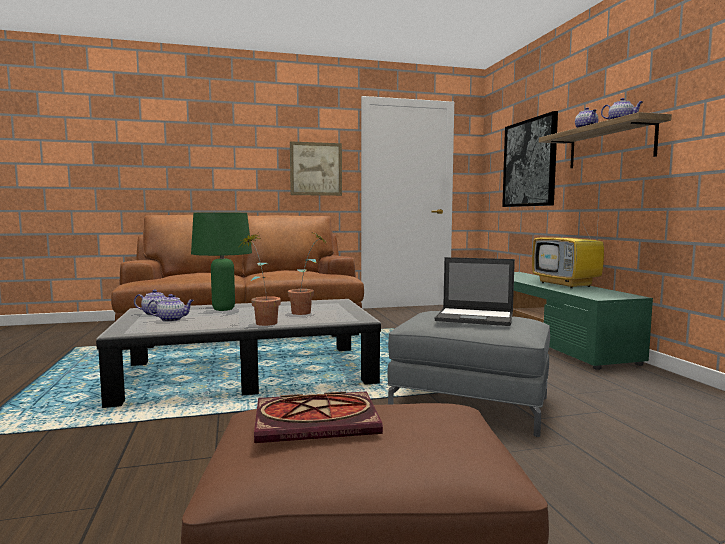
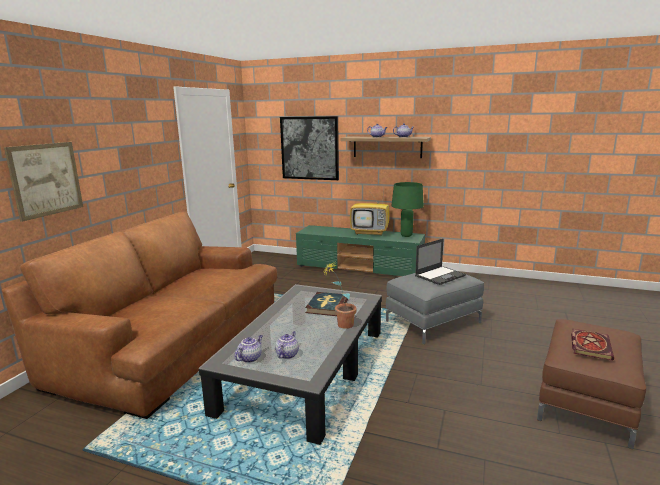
camera: 55 degrees left, 10 degrees up
green table lamp [191,213,252,311] -> green table lamp moved to [391,182,424,237]
potted plant [288,233,327,315] -> book [305,292,348,316]
picture [290,141,342,196] -> picture moved to [4,142,83,222]

